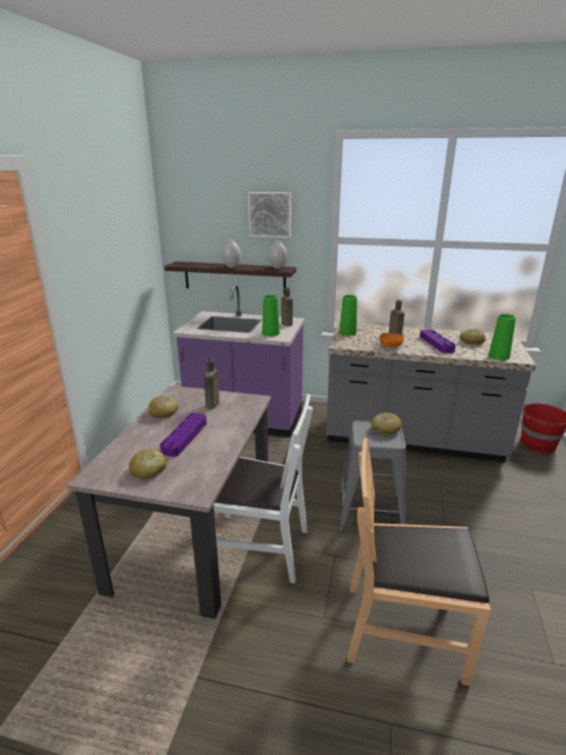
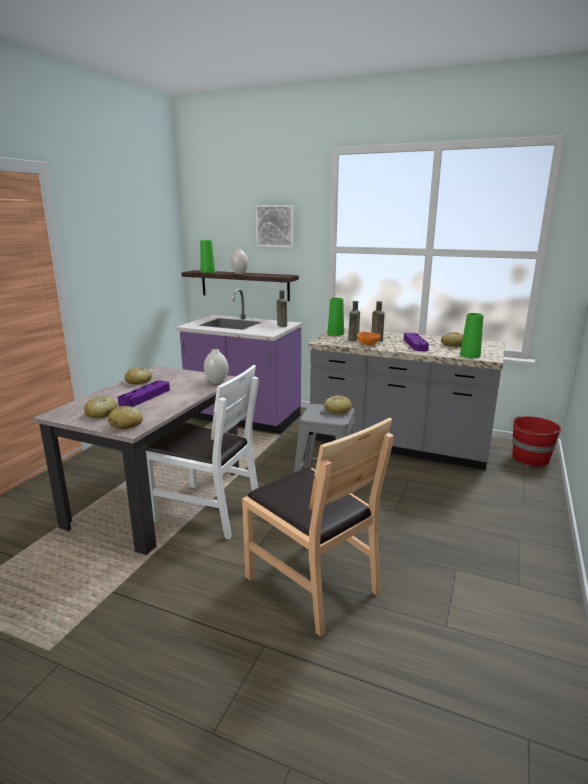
camera: 10 degrees right, 5 degrees down
brown bottle [204,359,219,409] -> brown bottle moved to [348,301,360,341]
green vase [262,295,280,336] -> green vase moved to [200,240,215,273]
white vase [268,240,287,269] -> white vase moved to [204,349,228,384]
brown chair [347,438,491,686] -> brown chair turned 150 degrees counterclockwise [242,418,394,636]
none -> bread [108,406,143,429]

